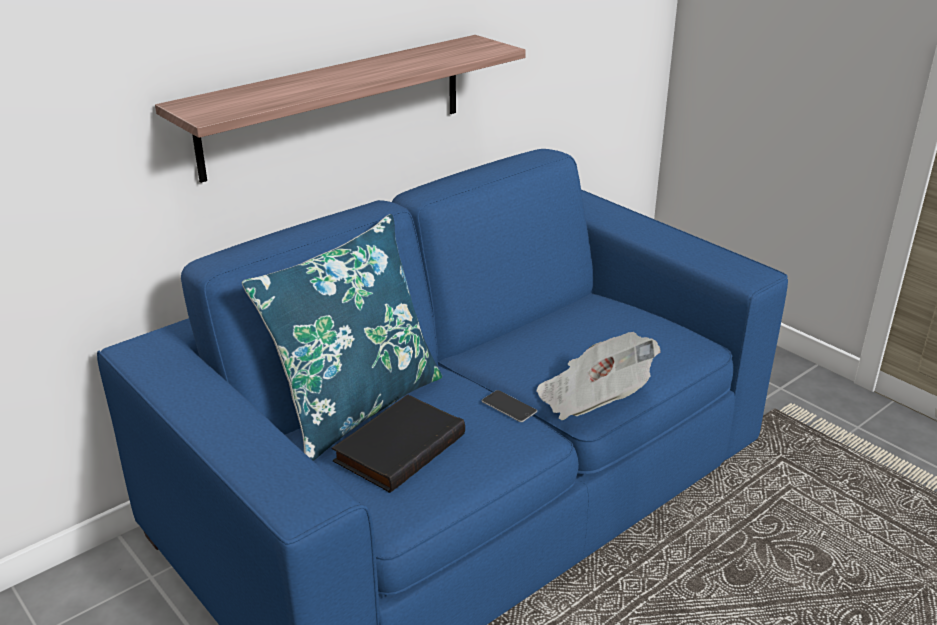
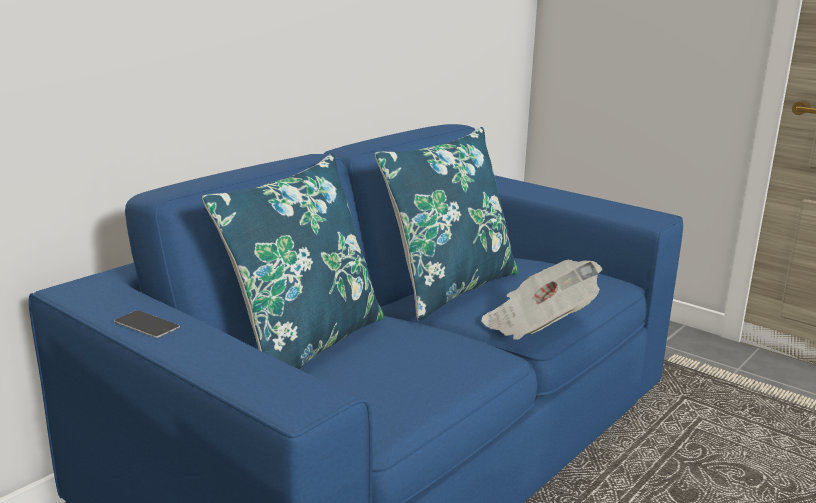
camera: 10 degrees left, 10 degrees down
shelf [155,35,526,183] -> none
black book [332,395,465,493] -> none
phone [482,390,537,422] -> phone moved to [114,310,180,338]
none -> blue pillow [375,127,519,321]

